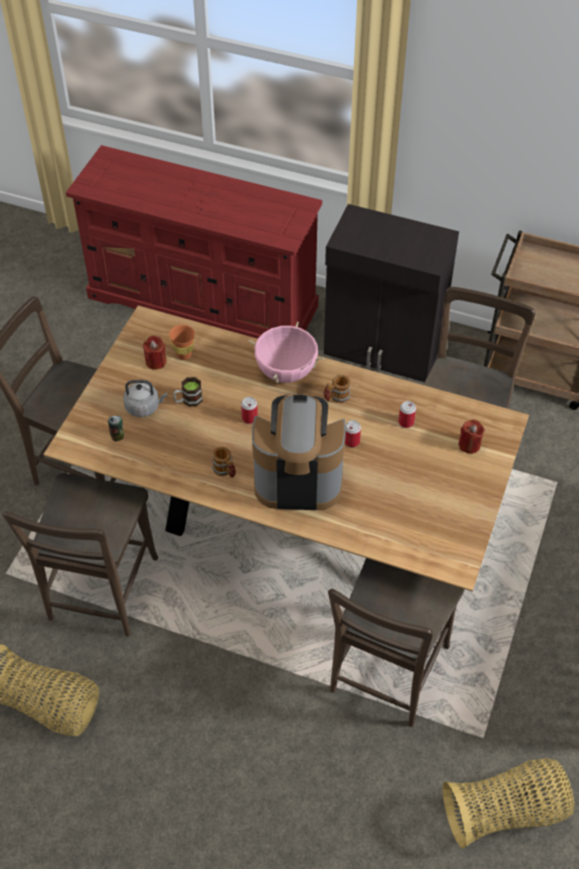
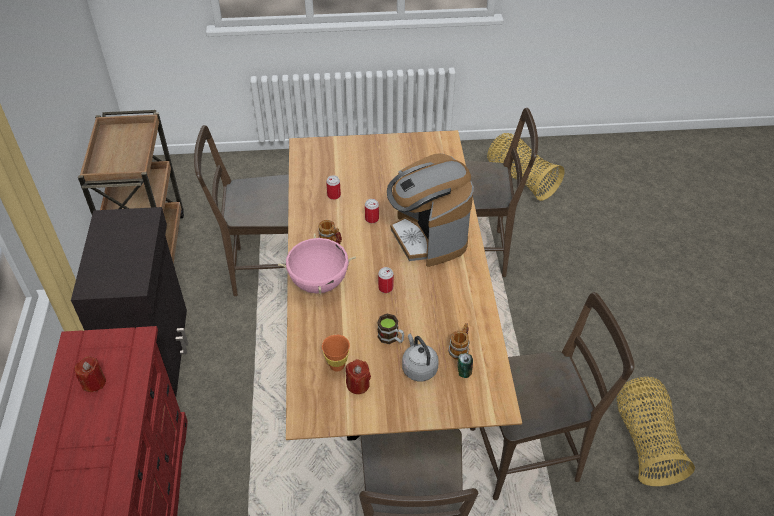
camera: 115 degrees left, 5 degrees down
mug [212,447,236,478] -> mug moved to [448,323,470,360]
red candle [459,420,485,453] -> red candle moved to [74,356,106,392]

